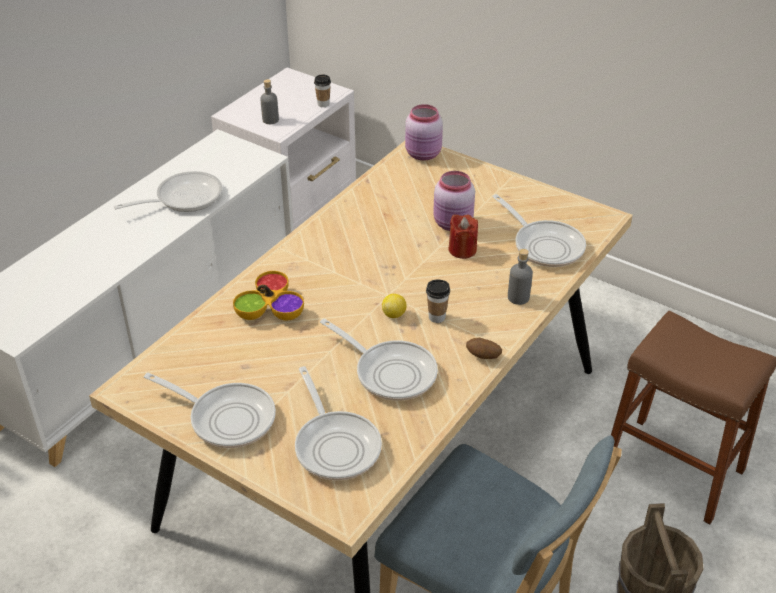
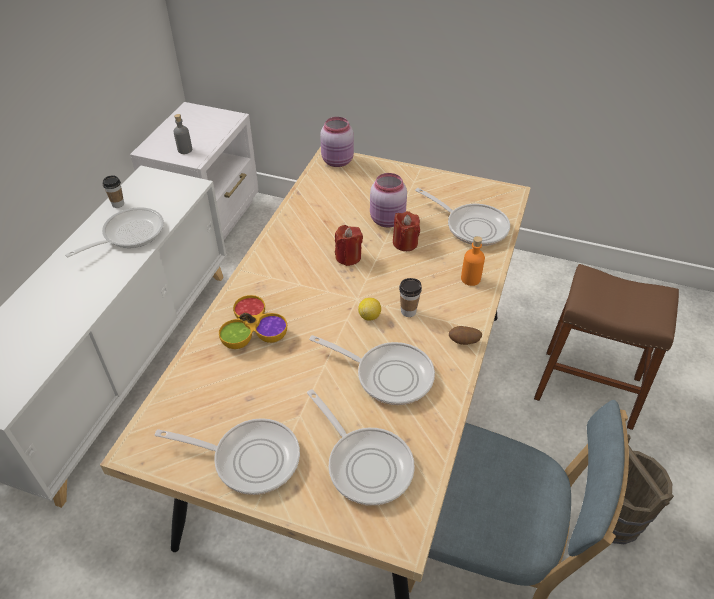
camera: 15 degrees left, 5 degrees up
cup [314,74,331,107] -> cup moved to [103,175,124,208]
grey bottle [508,249,533,305] -> orange bottle [461,236,485,286]
none -> red candle [335,225,363,266]

